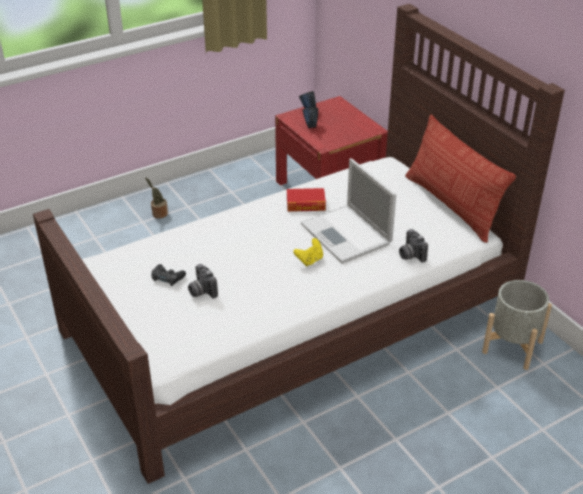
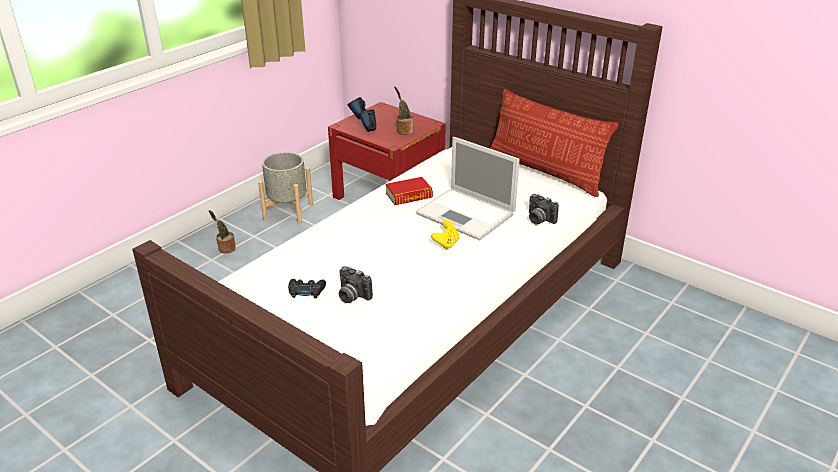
camera: 20 degrees left, 5 degrees down
grey planter [482,280,552,370] -> grey planter moved to [258,152,313,224]
none -> potted plant [394,86,413,135]

